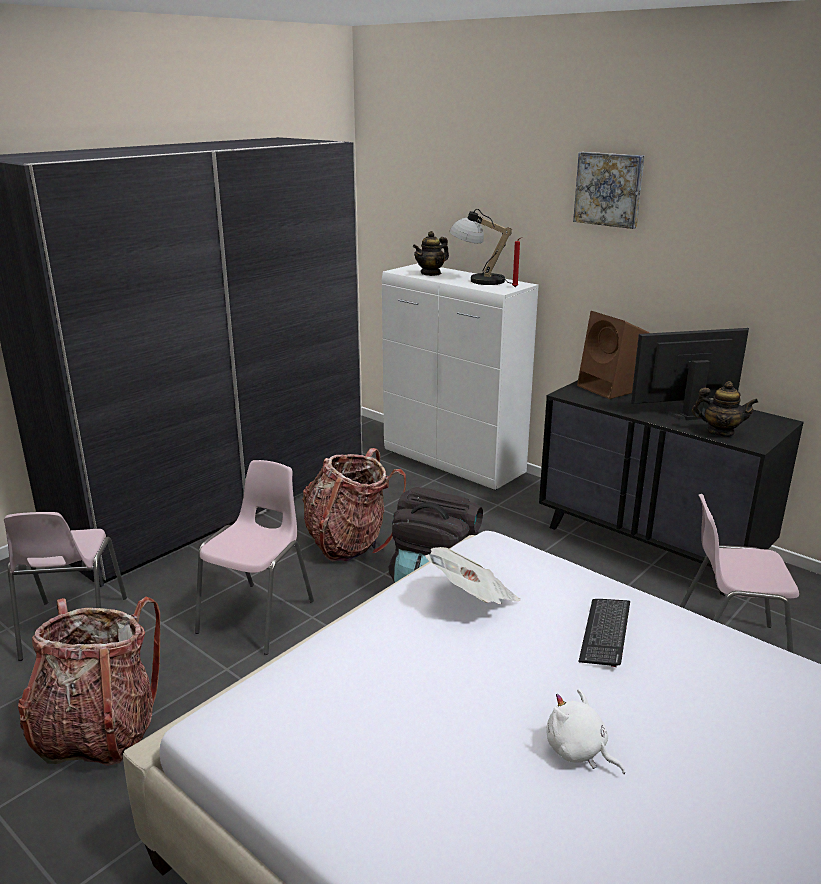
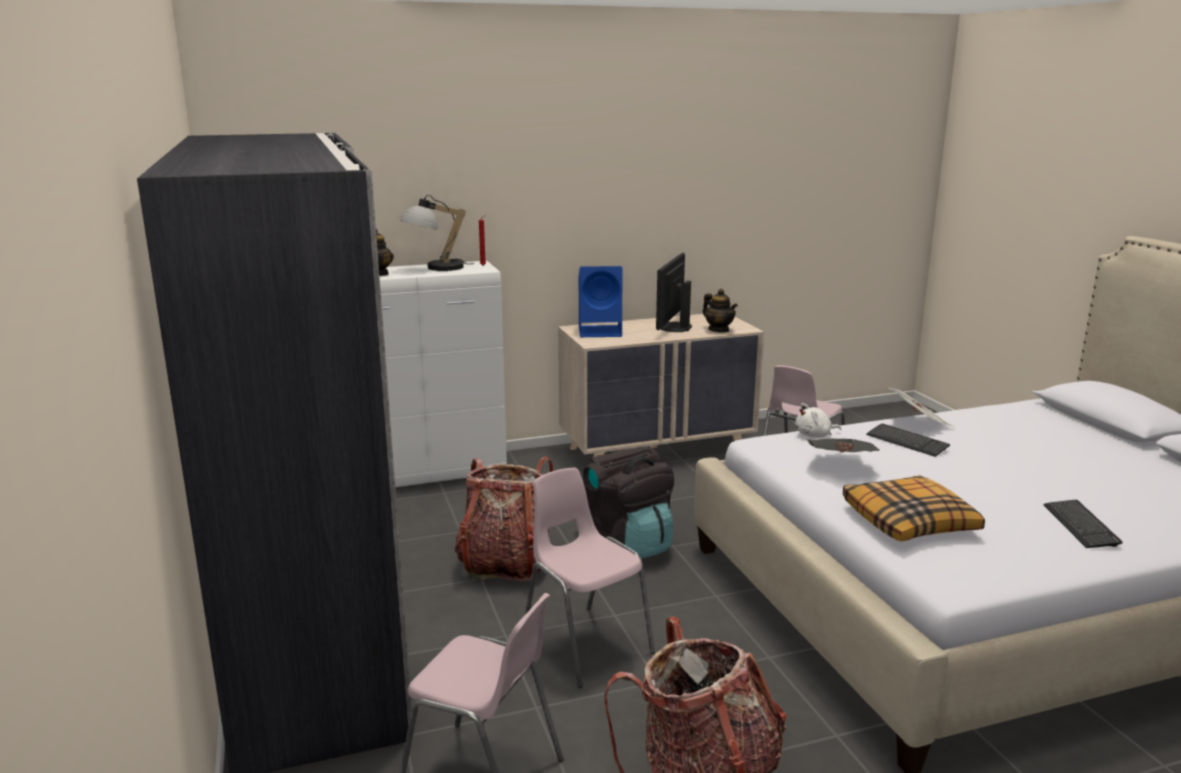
camera: 60 degrees left, 5 degrees down
black dresser [539,380,804,596] -> beige dresser [558,314,764,457]
white plush toy [546,689,625,774] -> white plush toy moved to [795,403,841,438]
picture [573,152,645,229] -> none
brown speaker [577,311,649,399] -> blue speaker [579,266,622,337]
teapot [692,381,758,437] -> teapot turned 90 degrees clockwise [703,289,738,332]
none -> pillow [843,476,985,541]
none -> newspaper [889,388,954,427]
none -> keyboard [1044,500,1123,548]

